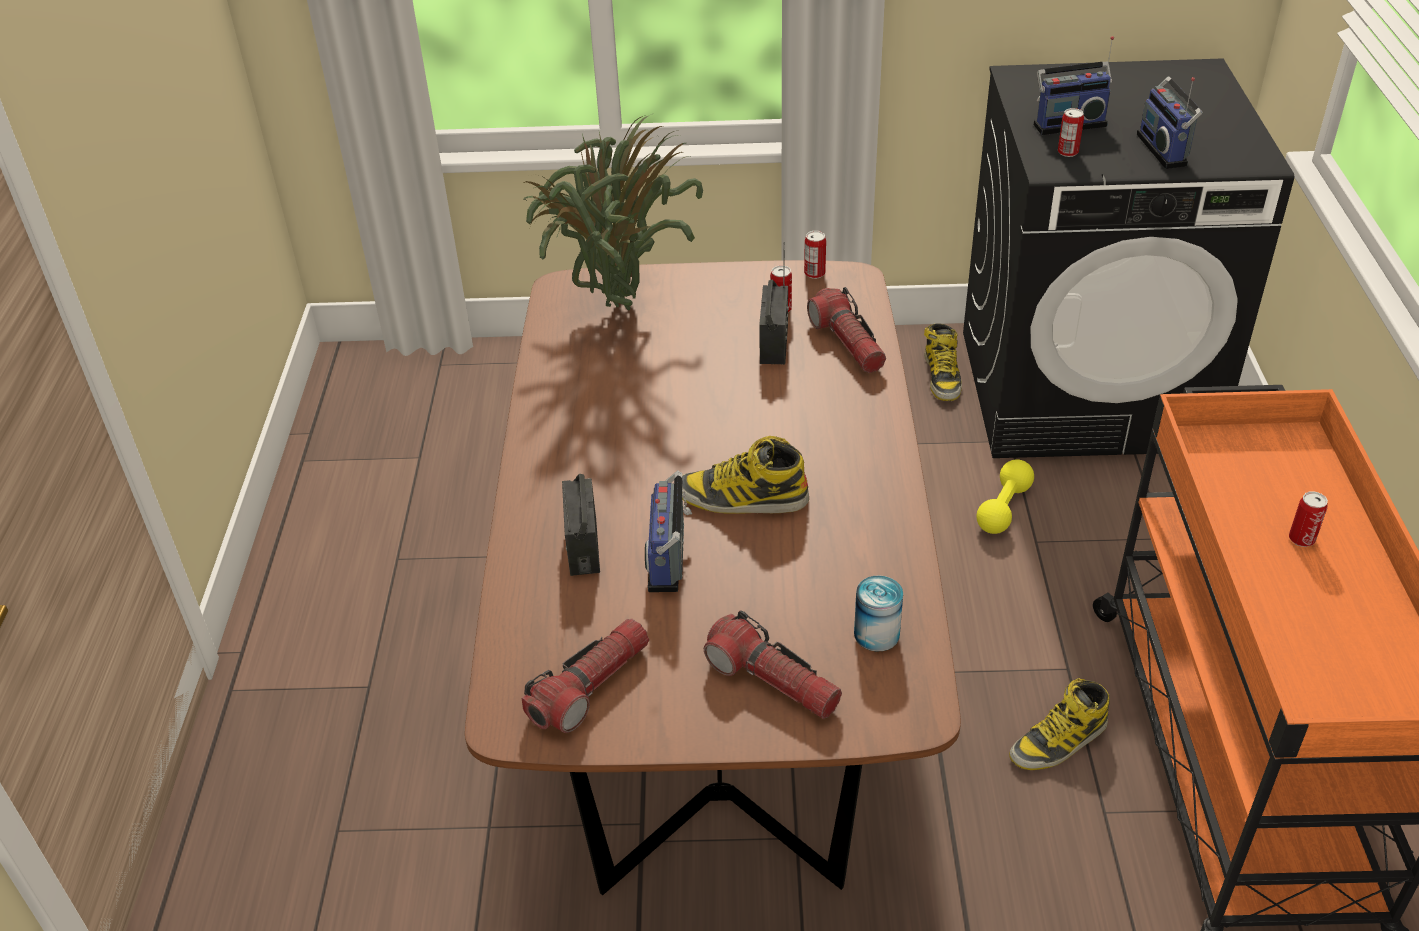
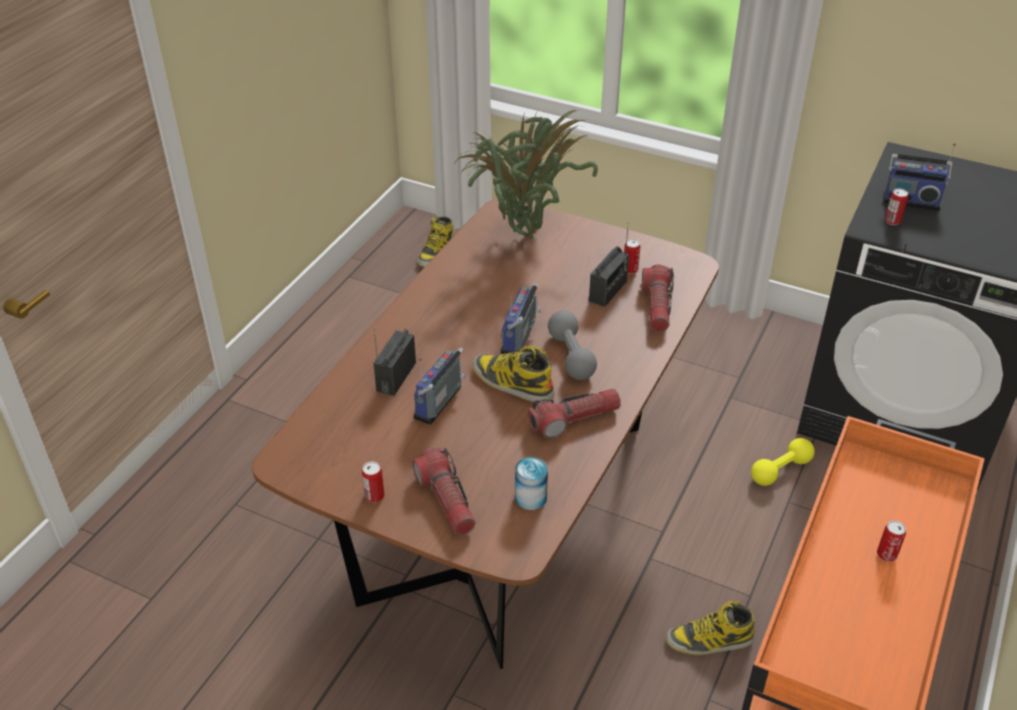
camera: 25 degrees right, 0 degrees up
flashlight [522,619,649,733] -> flashlight moved to [528,389,621,439]
can [804,231,826,279] -> can moved to [362,461,385,503]
boot [924,324,962,401] -> boot moved to [417,217,454,267]
radio [1137,76,1203,169] -> radio moved to [501,282,541,354]
none -> grey dumbbell [548,311,597,380]

